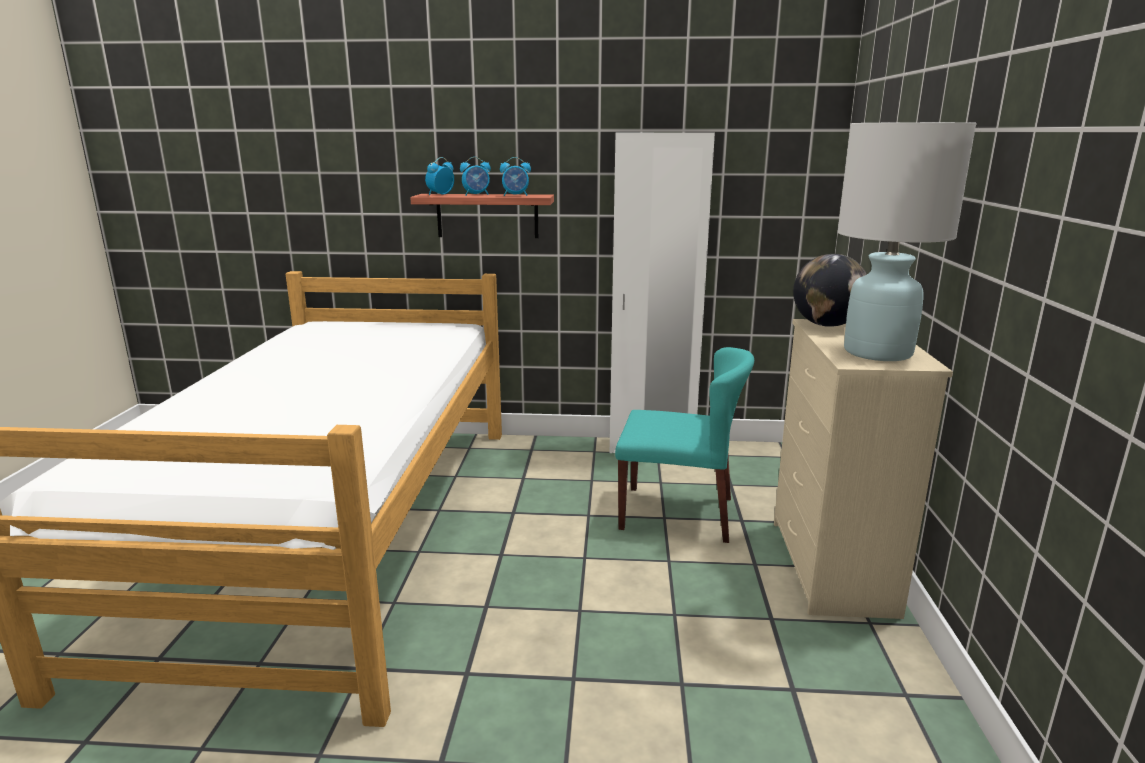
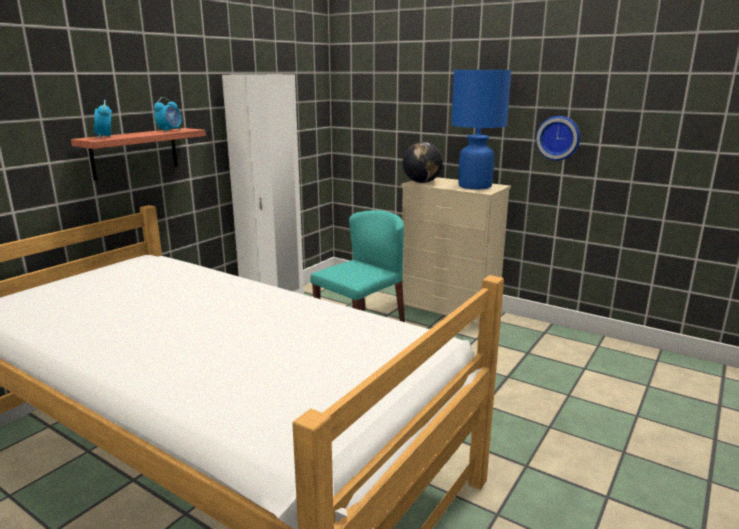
camera: 60 degrees left, 0 degrees up
alarm clock [460,157,491,195] -> none
white table lamp [837,122,977,361] -> blue table lamp [451,70,511,189]
none -> wall clock [536,116,580,161]

